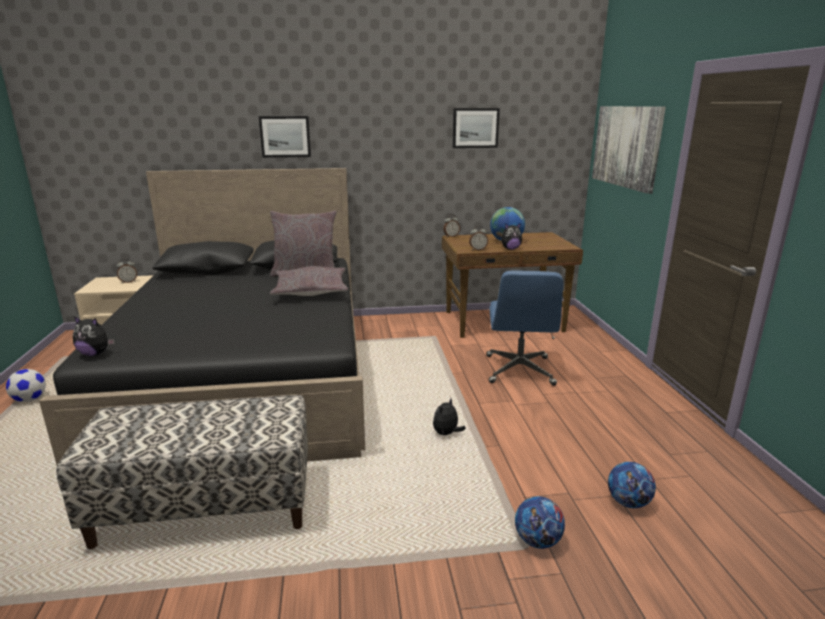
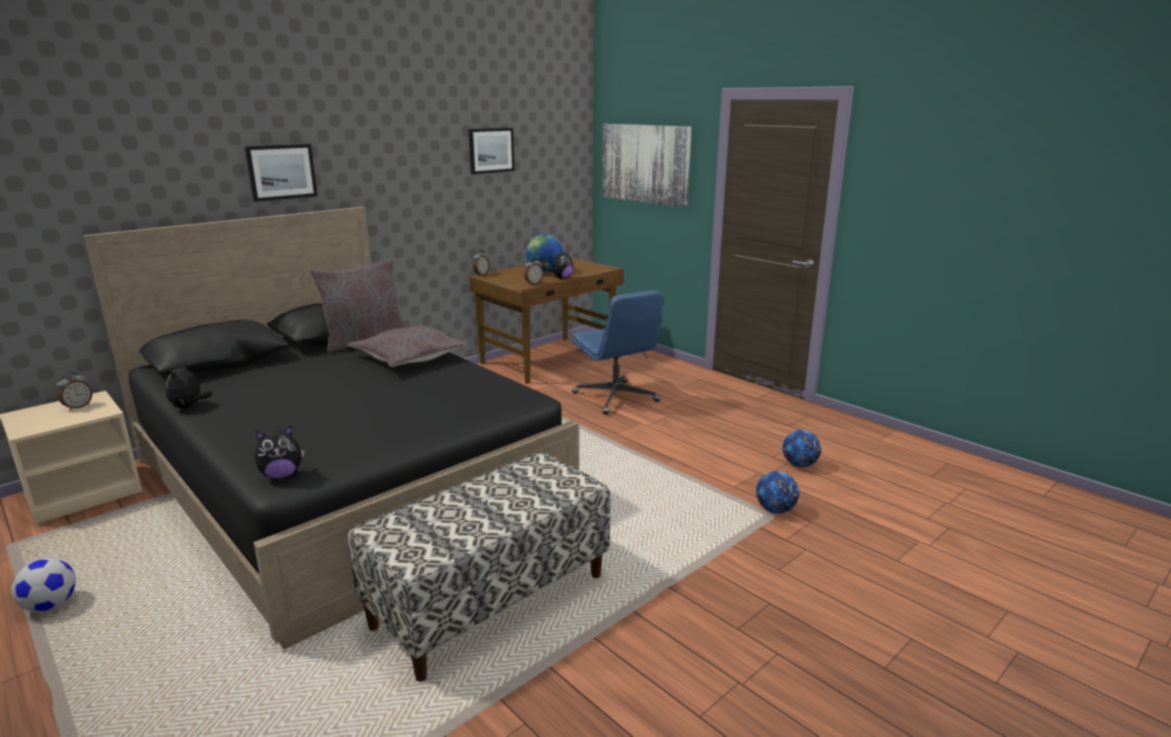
camera: 35 degrees left, 0 degrees up
plush toy [433,399,466,435] -> plush toy moved to [166,362,212,409]

